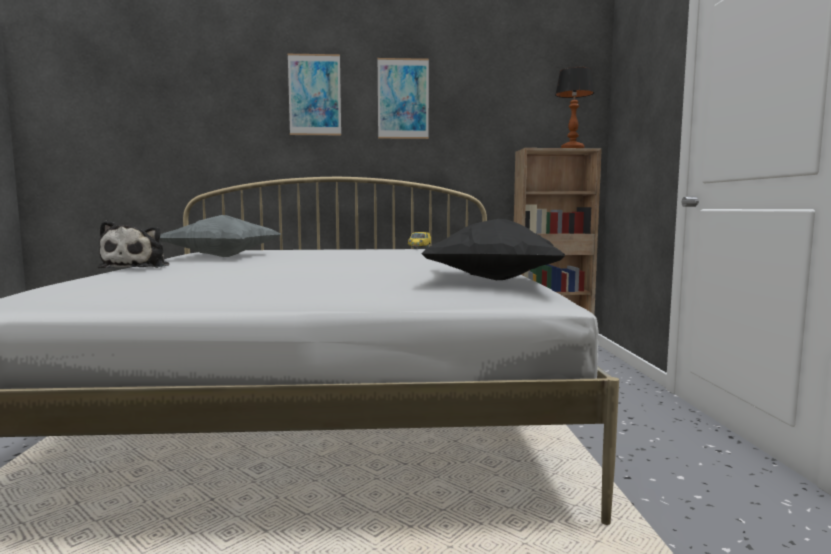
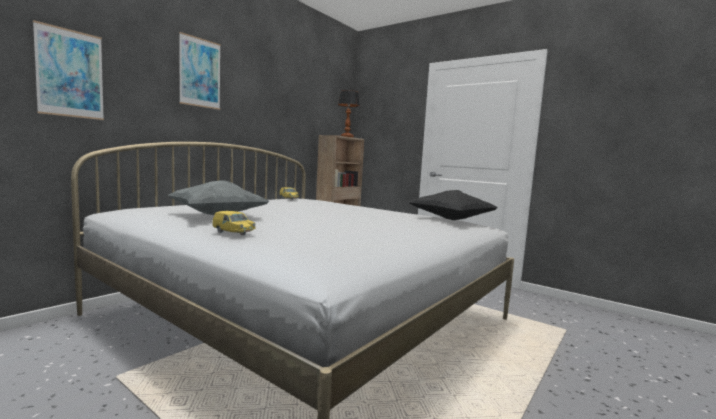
camera: 50 degrees left, 0 degrees up
plush toy [97,221,169,268] -> yellow toy car [213,211,256,235]
picture [378,58,429,139] -> picture moved to [33,20,104,120]

